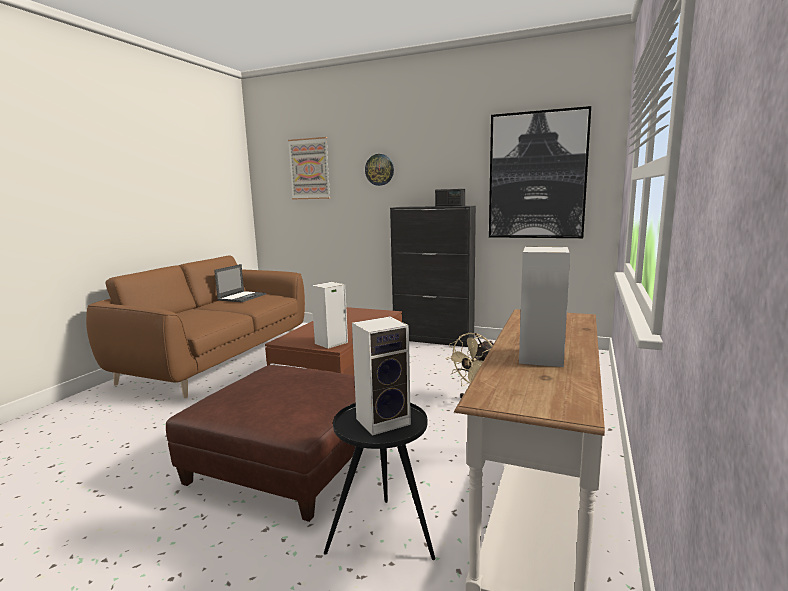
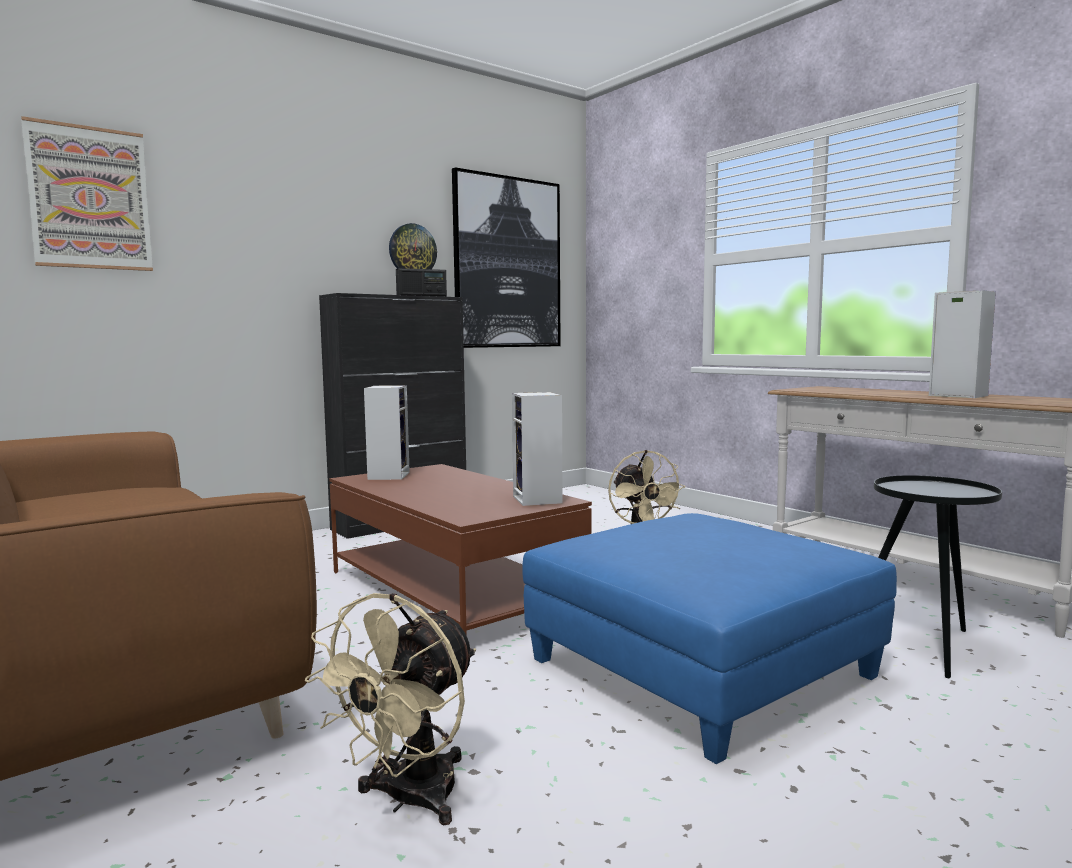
camera: 60 degrees left, 5 degrees down
brown ottoman [166,365,356,522] -> blue ottoman [522,513,897,764]
laptop [214,264,266,302] -> none
speaker [352,317,411,435] -> speaker moved to [364,385,410,480]
wall clock [365,154,394,186] -> wall clock moved to [389,223,437,269]
none -> beige fan [305,593,476,826]

